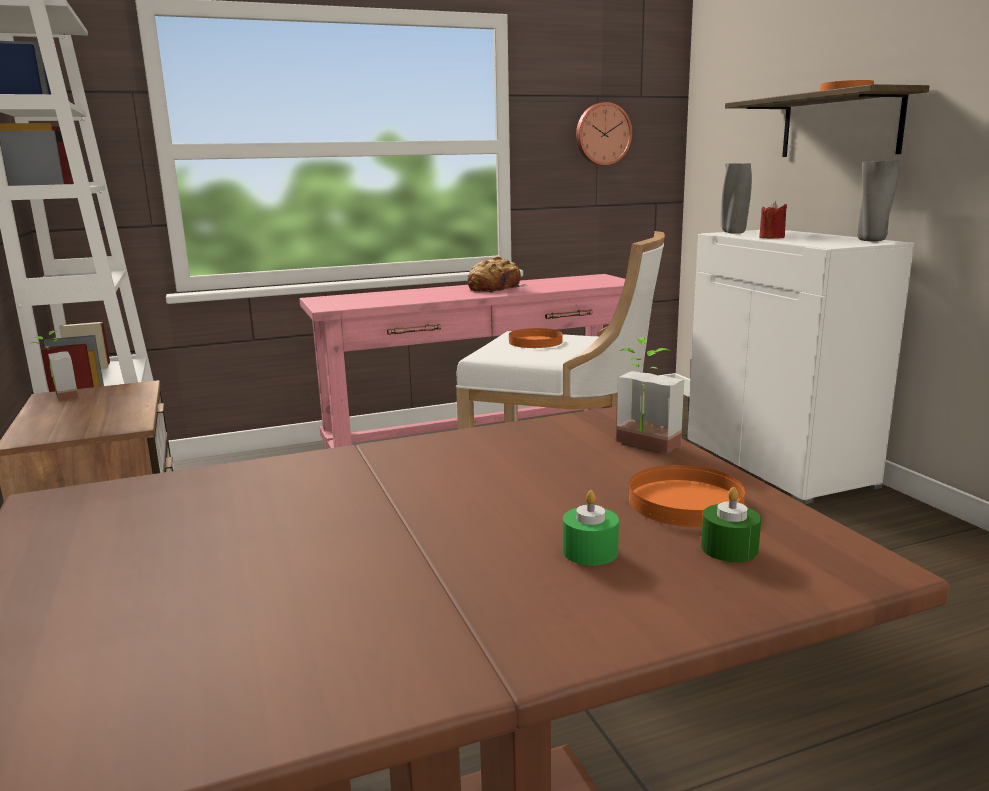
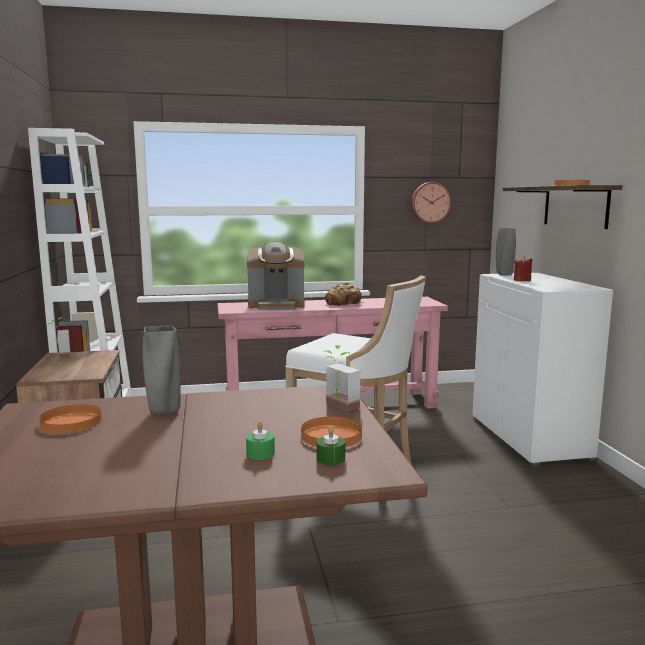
camera: 10 degrees right, 5 degrees down
orange plate [509,328,562,348] -> orange plate moved to [39,404,102,433]
grey vase [857,161,900,241] -> grey vase moved to [143,326,180,415]
none -> coffee machine [247,242,305,310]

